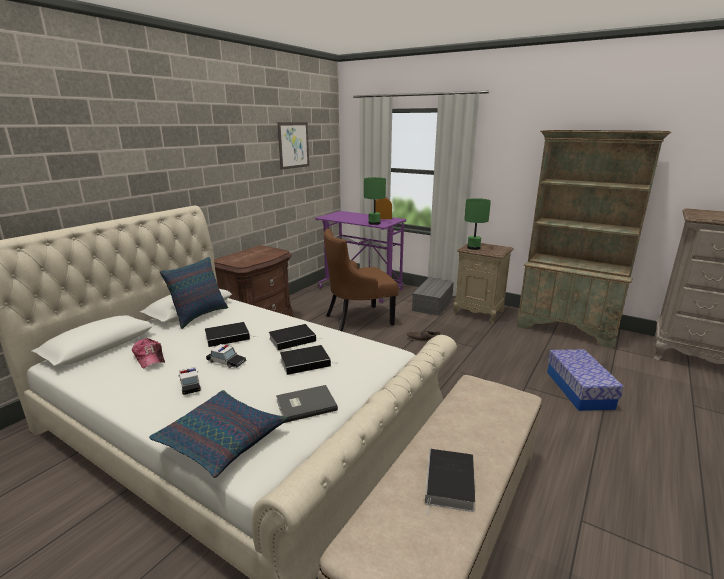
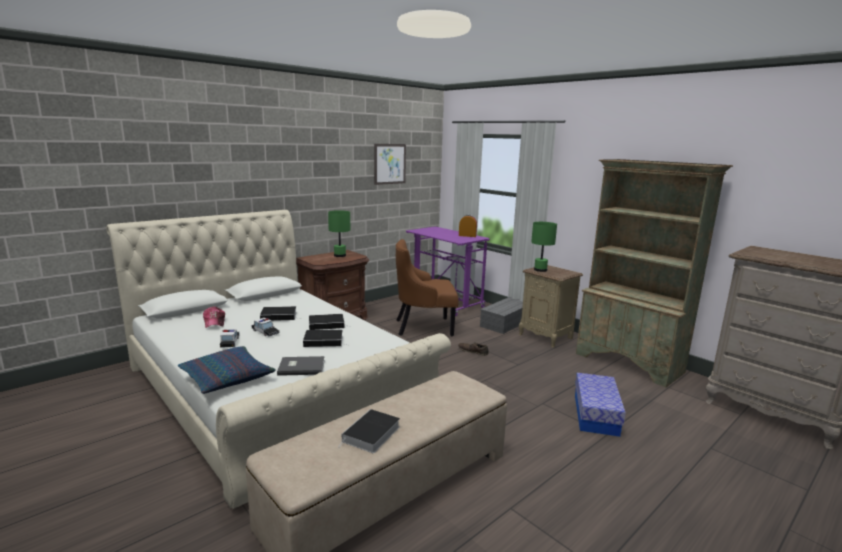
camera: 15 degrees right, 5 degrees down
blue pillow [160,257,228,329] -> none
green table lamp [364,177,386,225] -> green table lamp moved to [328,210,350,257]

